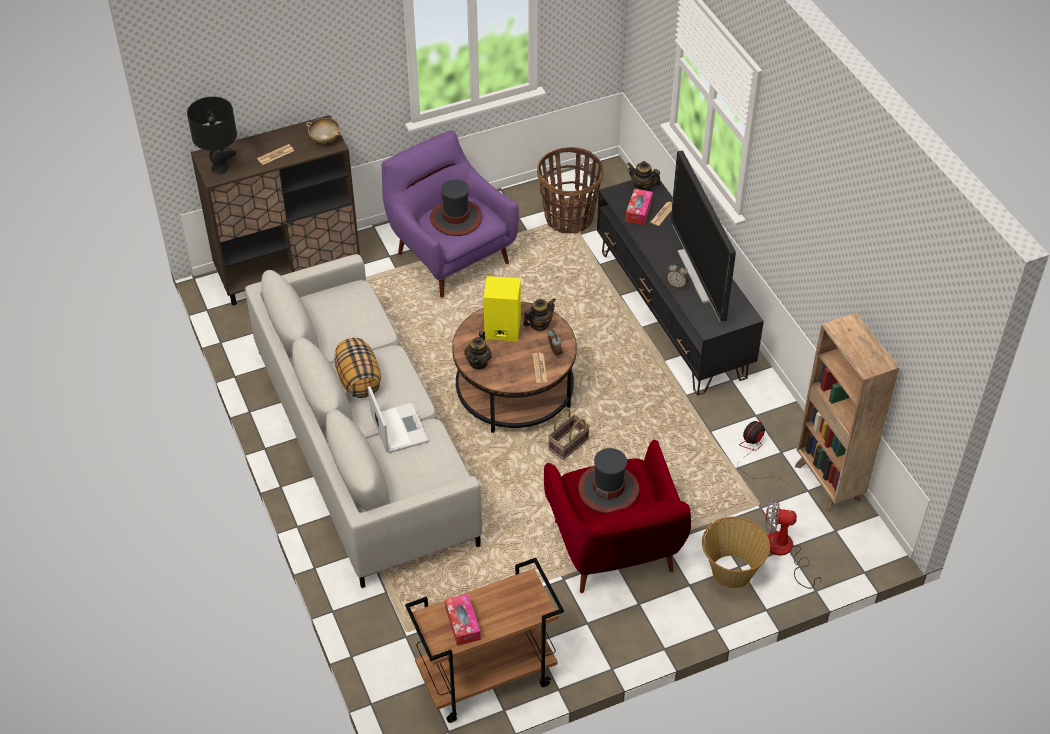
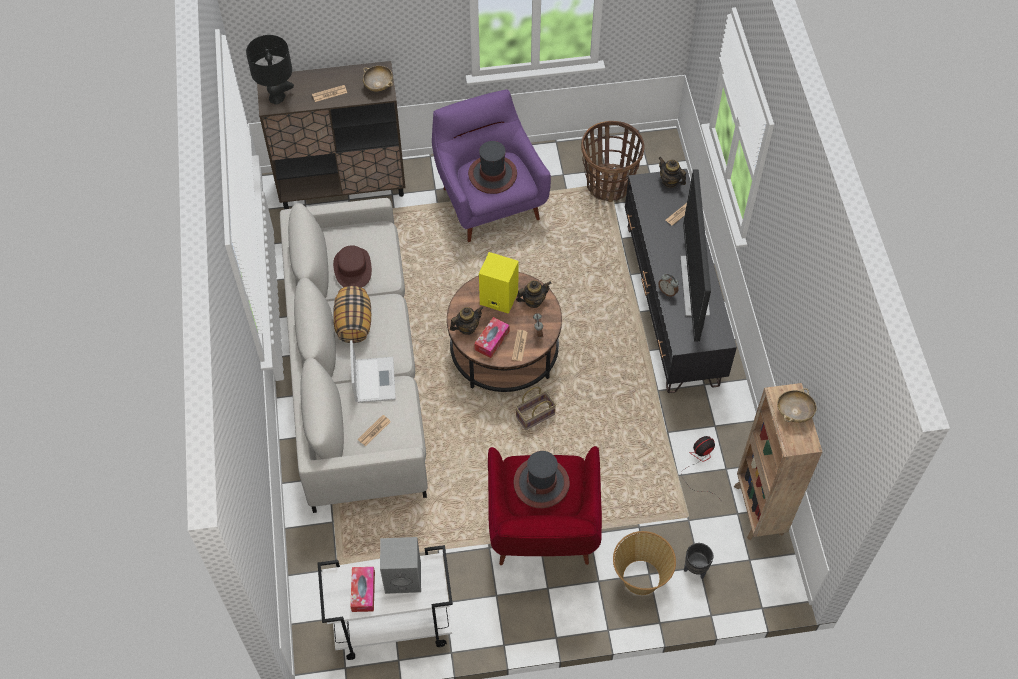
camera: 15 degrees right, 10 degrees up
brown cart [405,558,564,723] -> white cart [318,545,453,660]
teapot [464,330,492,370] -> teapot turned 150 degrees counterclockwise [450,306,483,335]
tissue box [625,188,653,225] -> tissue box moved to [474,317,510,358]
fan [765,498,823,589] -> black planter [684,543,713,579]
none -> brown hat [333,245,372,287]
none -> newspaper [358,415,391,446]
none -> grey speaker [380,537,421,594]
none -> beige bowl [777,388,817,423]

